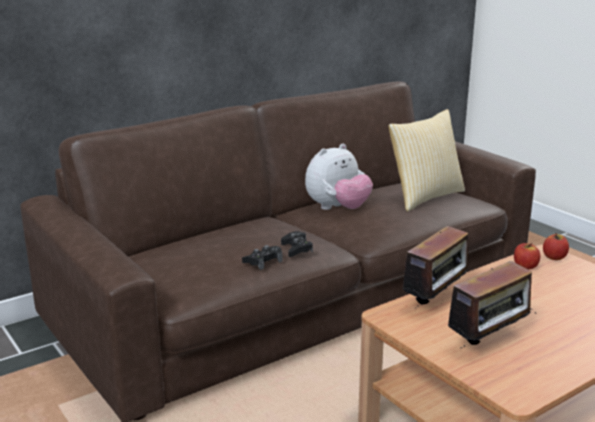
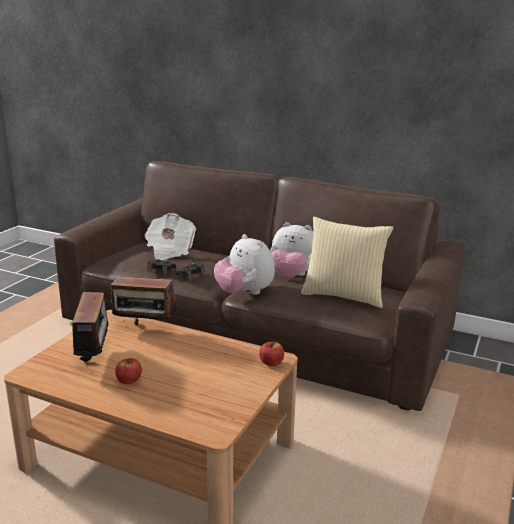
camera: 60 degrees right, 0 degrees up
radio [442,261,536,348] -> radio turned 120 degrees counterclockwise [67,292,117,366]
apple [514,243,541,270] -> apple moved to [115,358,142,384]
none -> newspaper [145,213,196,260]
none -> plush toy [214,234,275,295]

